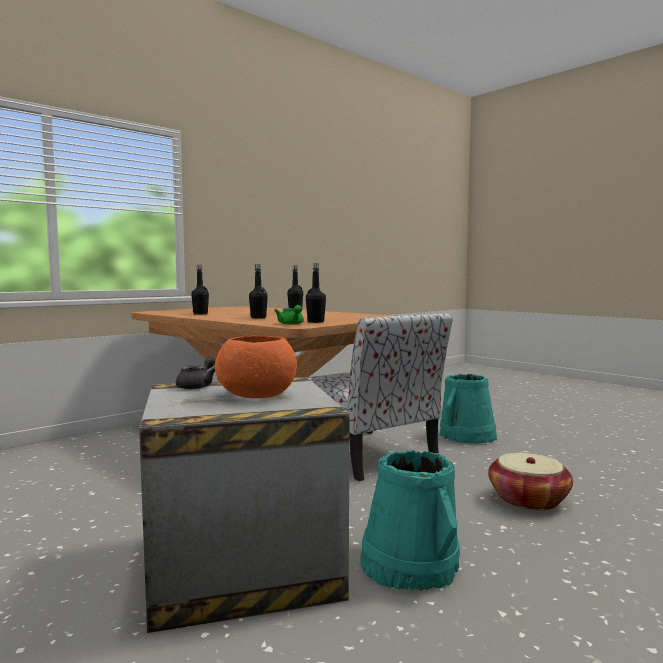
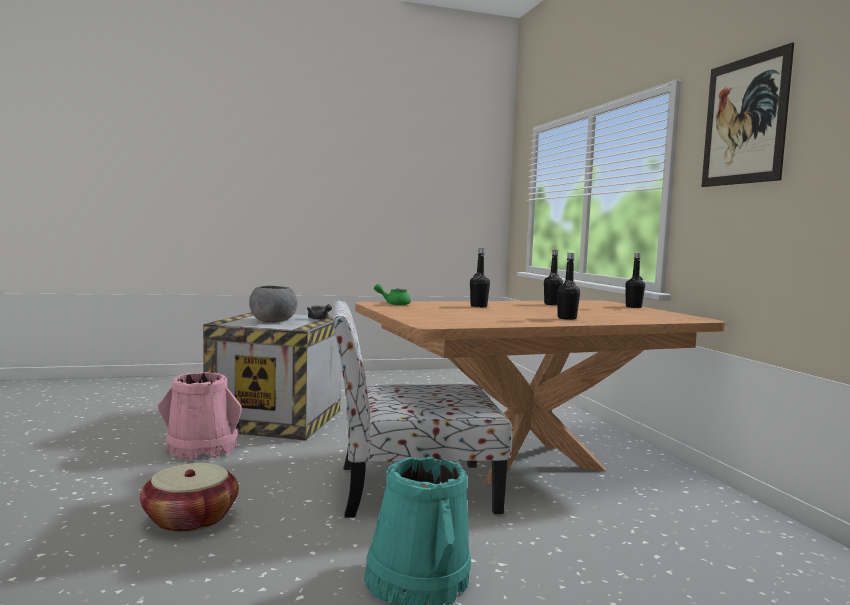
camera: 115 degrees right, 0 degrees up
orange bowl [215,336,297,398] -> grey bowl [249,286,297,323]
black bottle [306,263,326,323] -> black bottle moved to [625,253,645,308]
turquoise bucket [360,450,460,591] -> pink bucket [158,372,242,460]
none -> picture [701,42,794,187]

